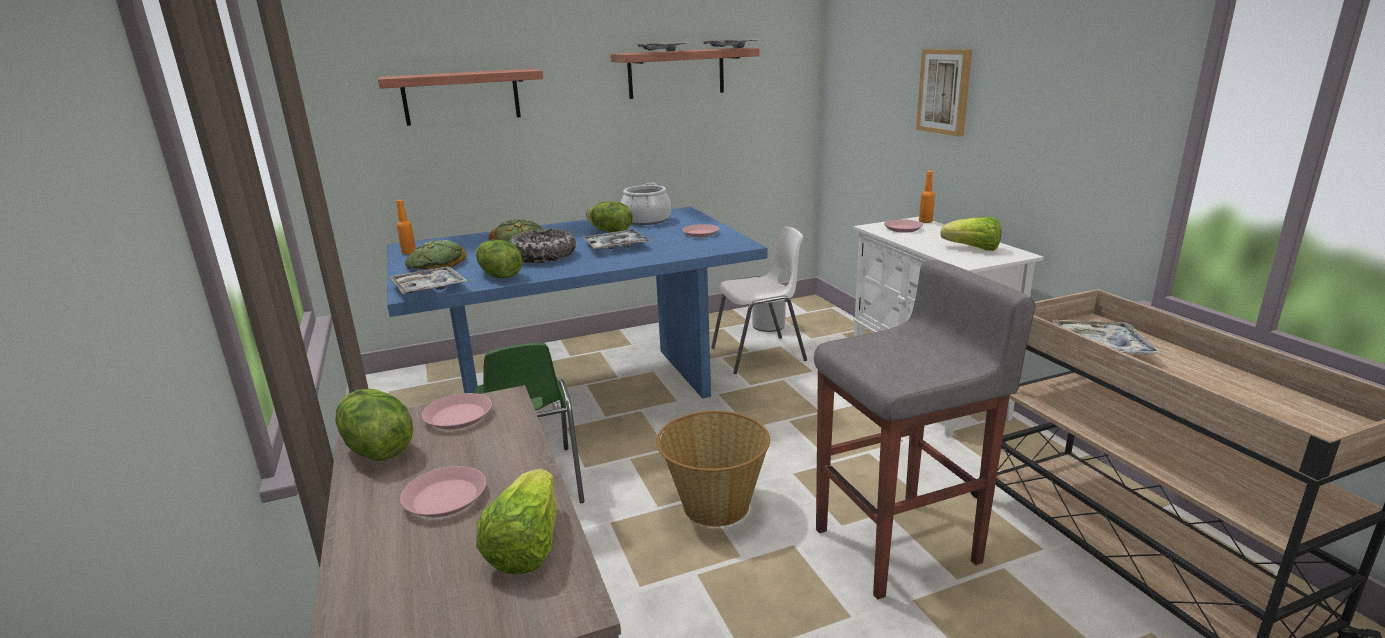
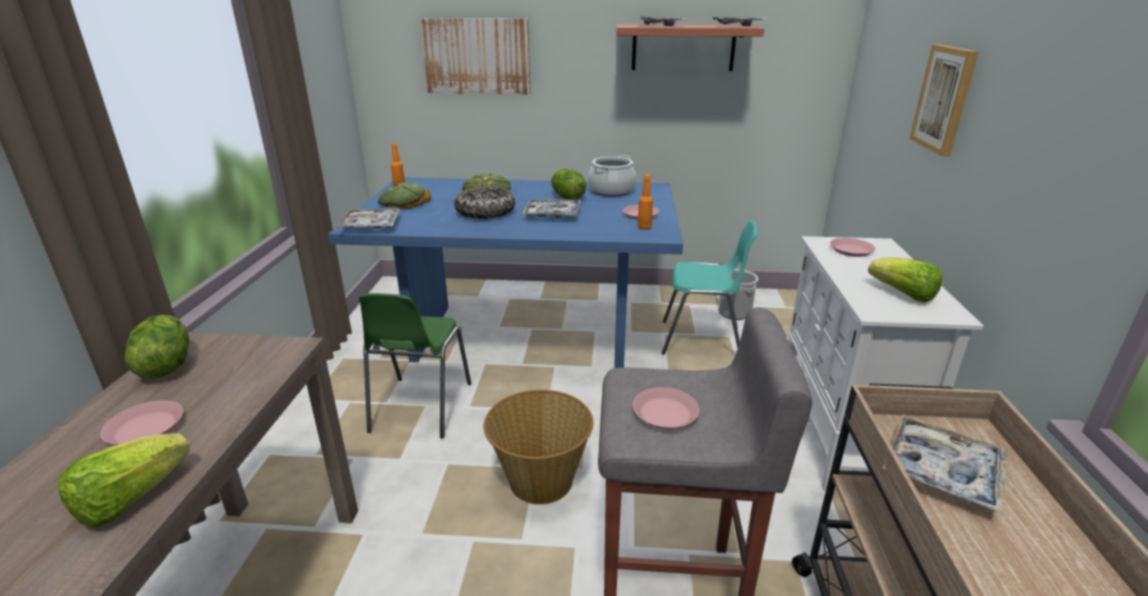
camera: 25 degrees right, 5 degrees up
shelf [378,69,543,126] -> picture [420,18,531,94]
pink plate [422,393,492,430] -> pink plate moved to [633,387,699,429]
lettuce [476,239,523,278] -> none
white chair [711,226,807,374] -> turquoise chair [662,220,758,355]
orange bottle [919,171,935,223] -> orange bottle moved to [638,174,653,229]

